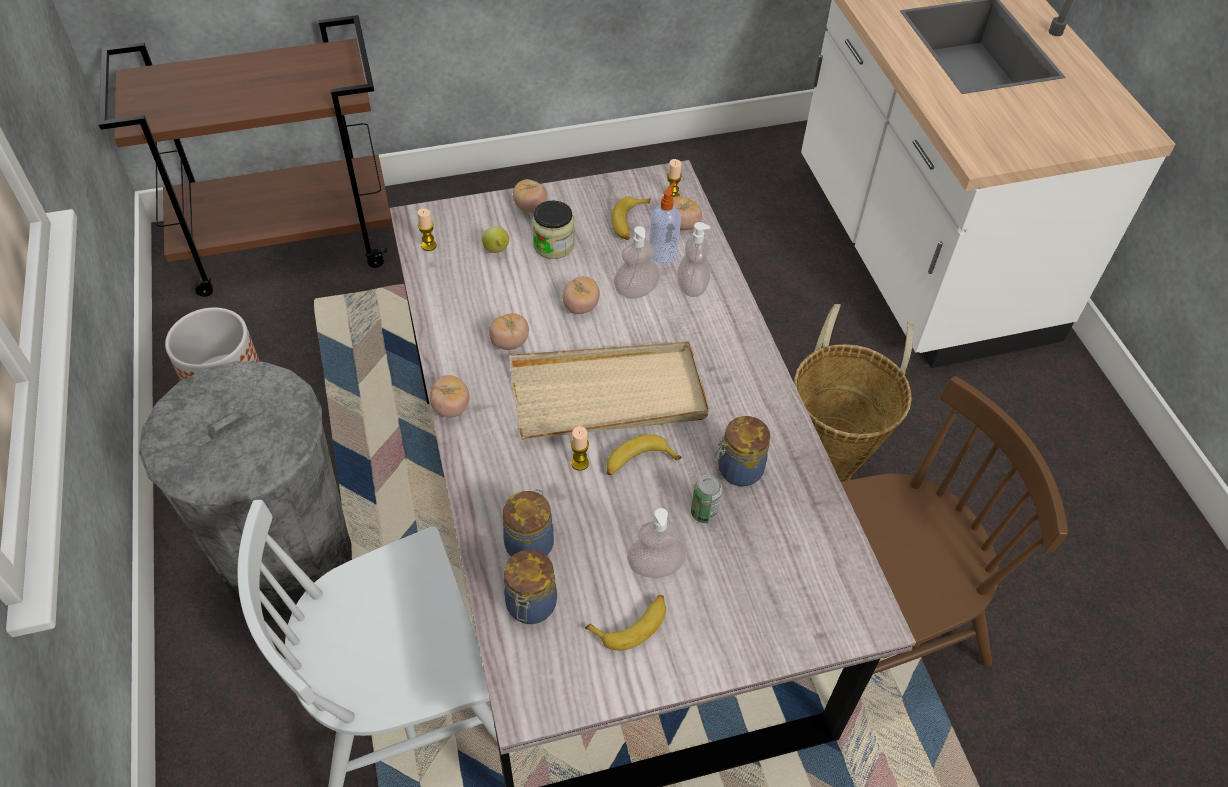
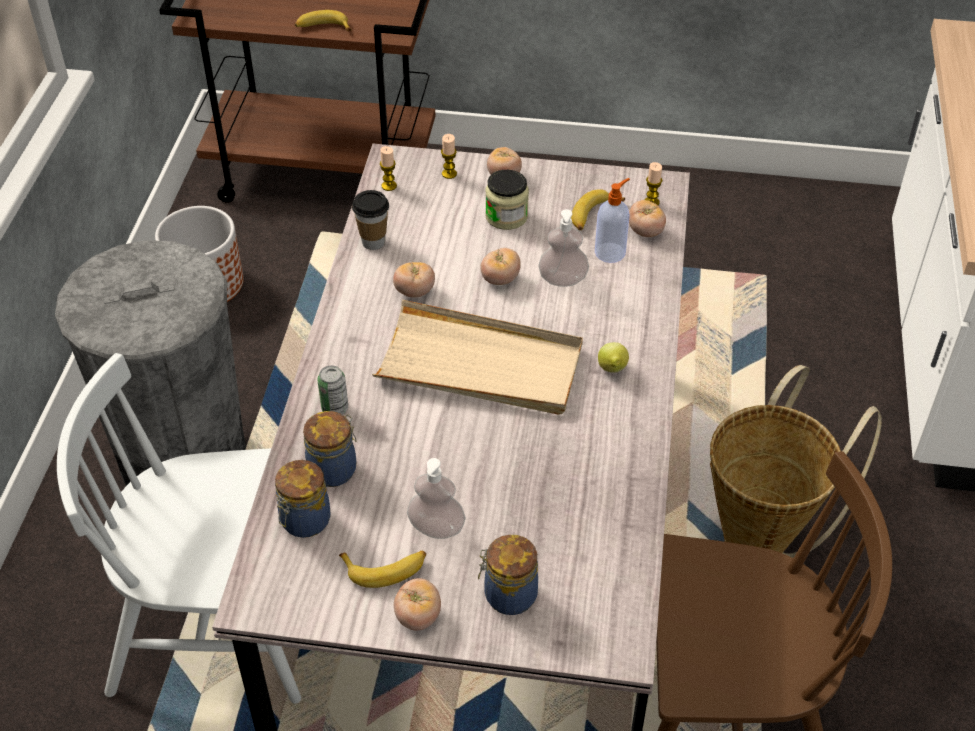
camera: 25 degrees right, 5 degrees down
tomato [429,375,469,417] -> tomato moved to [394,578,441,630]
lemon [482,226,509,253] -> lemon moved to [598,342,629,373]
candle [571,426,589,471] -> candle moved to [441,134,457,179]
banana [607,434,682,475] -> banana moved to [295,10,352,31]
soap dispenser [677,222,710,297] -> none
can [691,475,723,523] -> can moved to [317,366,348,414]
jar [715,416,770,486] -> jar moved to [478,535,538,615]
none -> cup [352,190,389,250]

